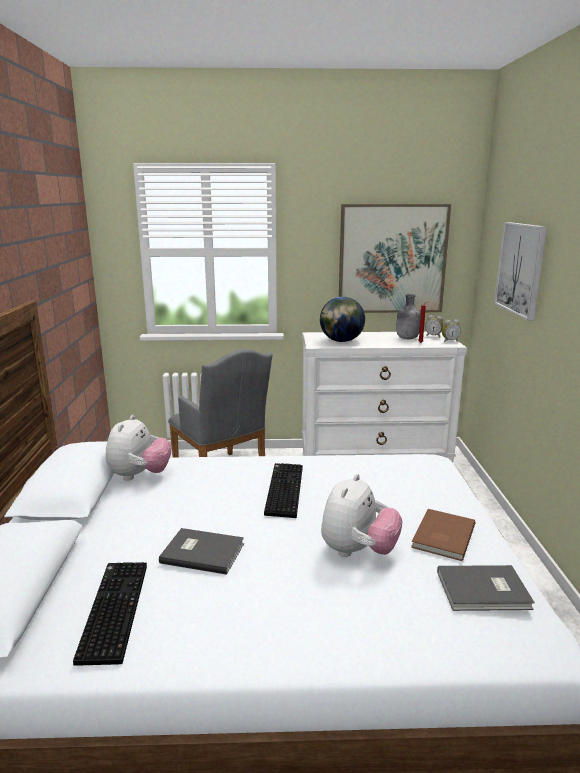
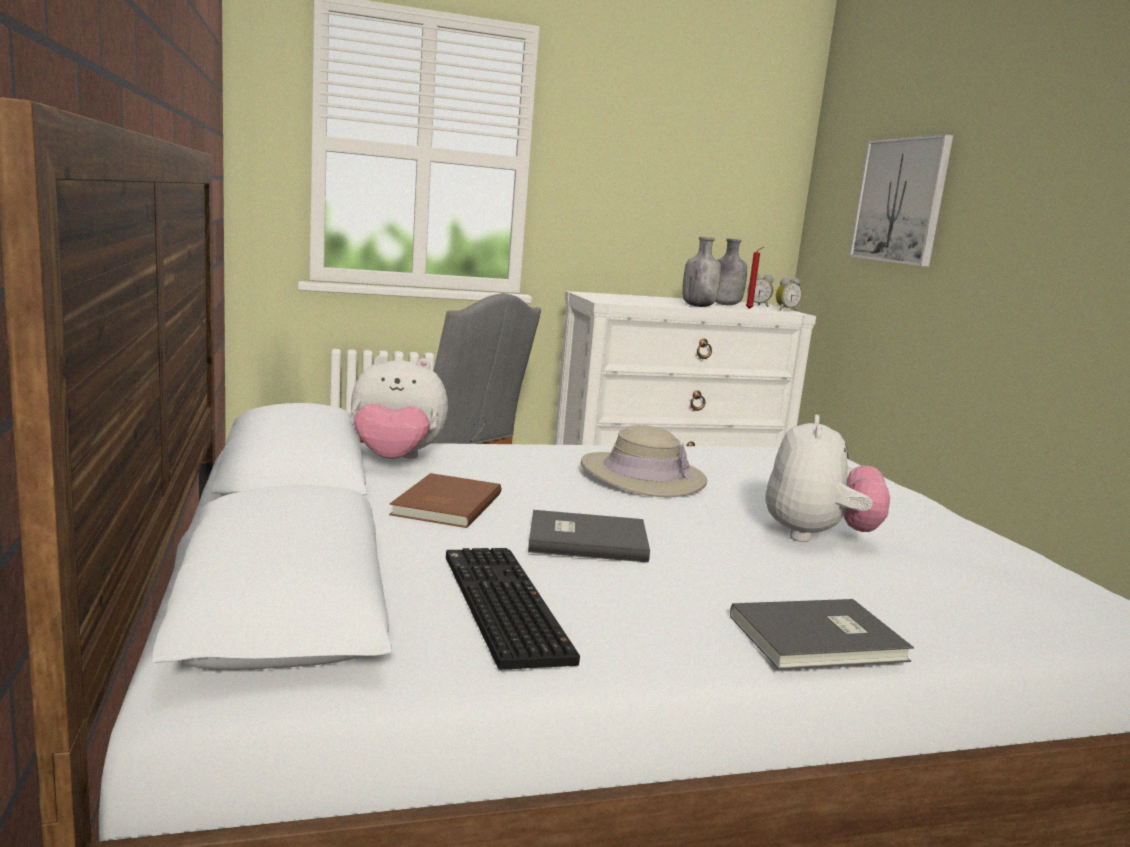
camera: 15 degrees left, 5 degrees down
plush toy [106,415,171,481] -> plush toy turned 90 degrees clockwise [351,355,448,459]
keyboard [264,463,303,518] -> beige hat [581,425,707,498]
globe [320,297,365,342] -> none
picture [339,204,451,313] -> none
brown book [411,509,476,561] -> brown book moved to [389,473,502,528]
grey book [437,565,535,611] -> grey book moved to [730,599,914,670]
none -> grey bottle [682,237,721,307]

